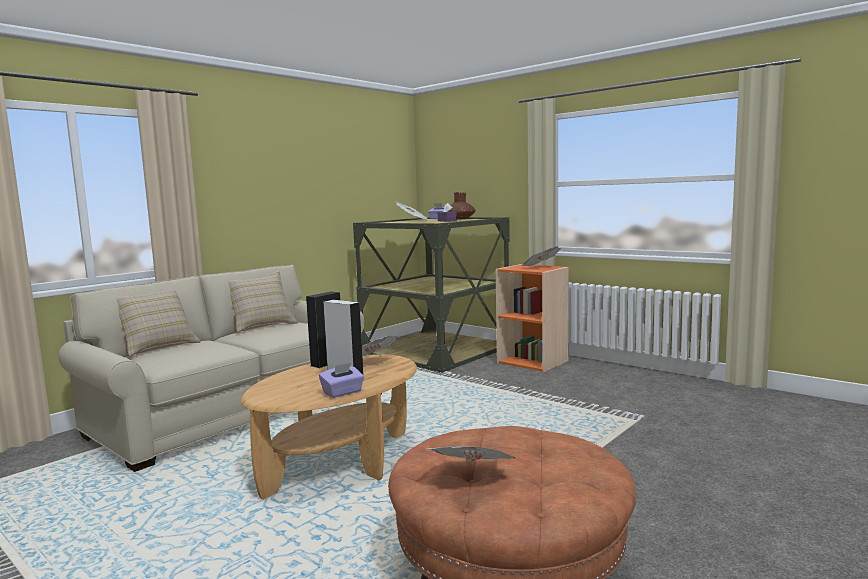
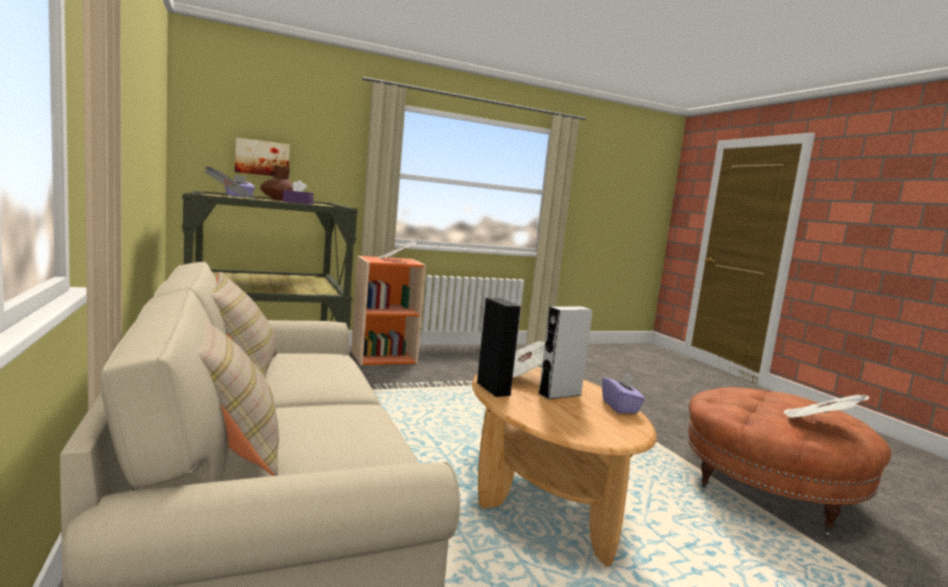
camera: 65 degrees left, 0 degrees up
none -> picture [235,138,290,176]

